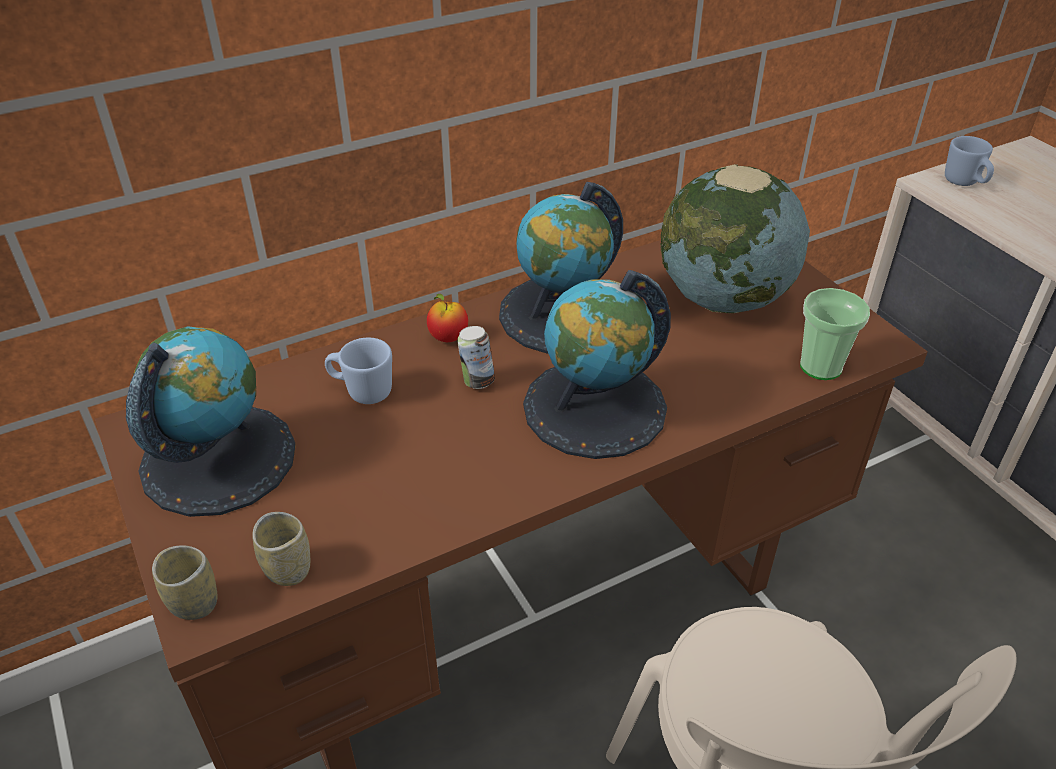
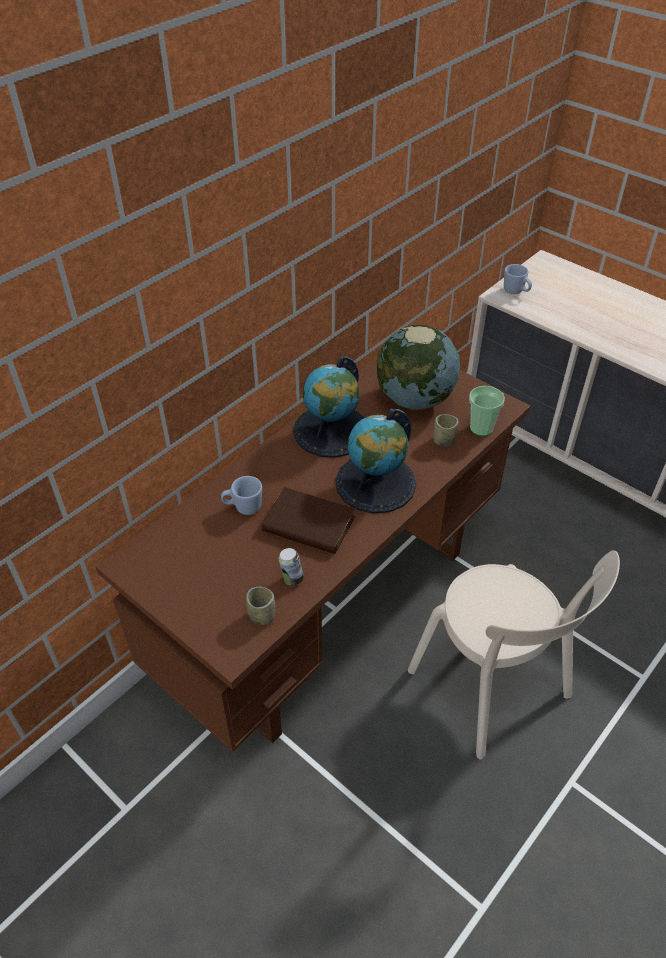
camera: 20 degrees left, 5 degrees up
globe [126,326,296,517] -> none
cup [152,545,217,620] -> cup moved to [434,414,459,446]
apple [427,294,468,342] -> none
can [457,326,495,389] -> can moved to [279,548,304,586]
none -> brown book [262,487,355,554]

